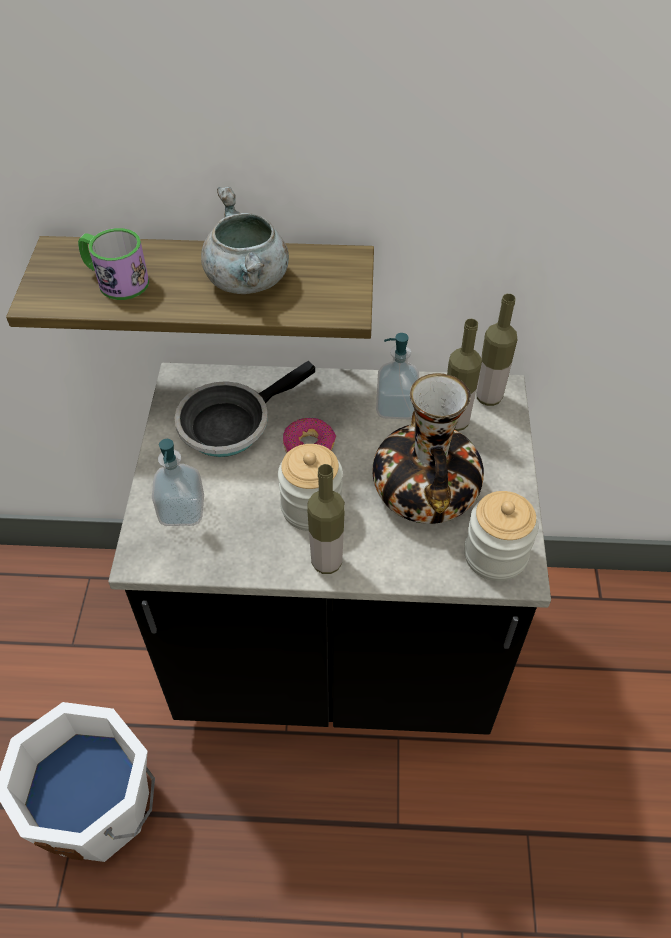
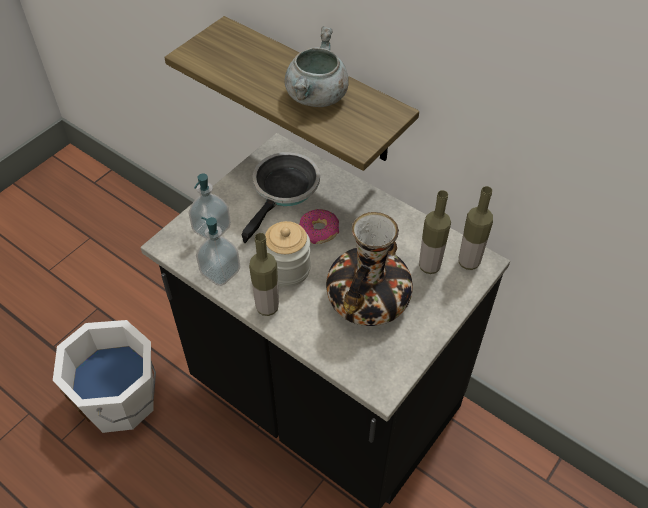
camera: 35 degrees right, 0 degrees up
mug [78,228,149,300] -> none
frying pan [175,361,315,457] -> frying pan turned 120 degrees clockwise [242,152,320,243]
soap dispenser [376,333,419,419] -> soap dispenser moved to [196,217,240,286]
jar [464,491,539,581] -> none

